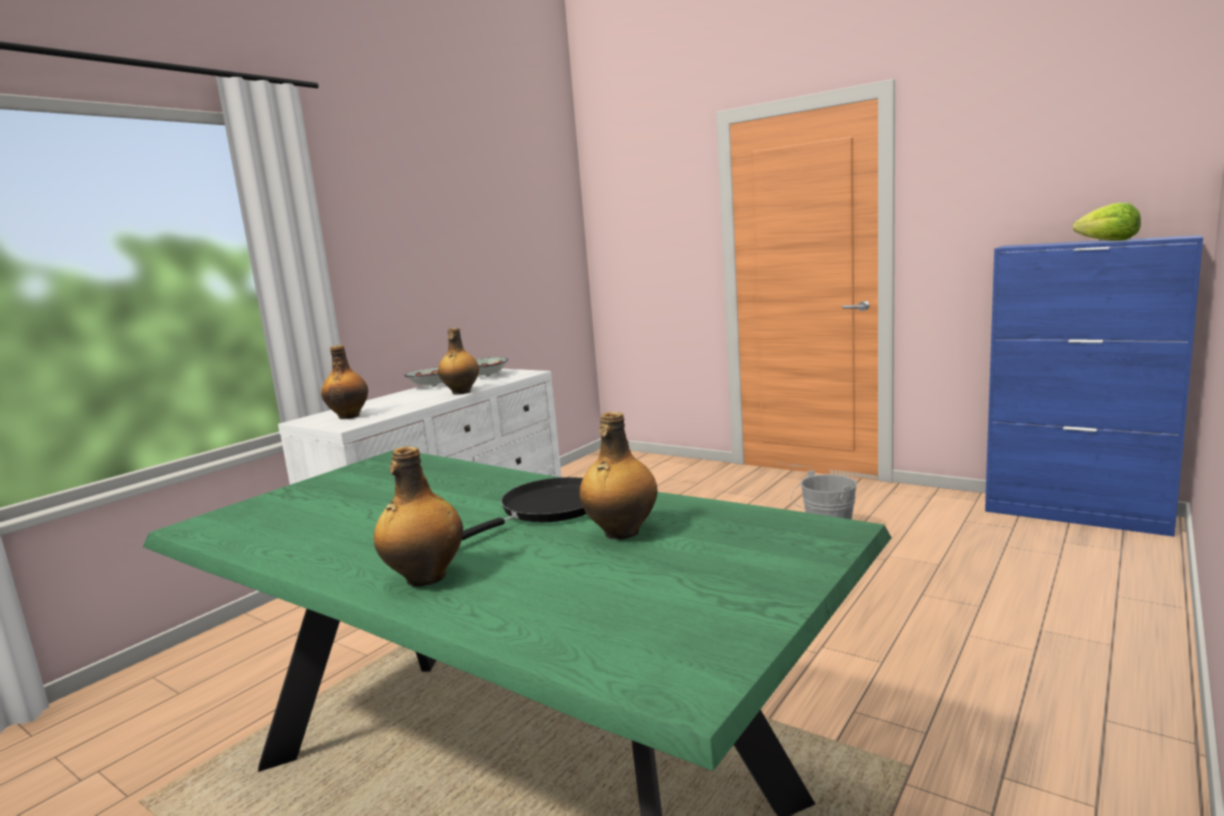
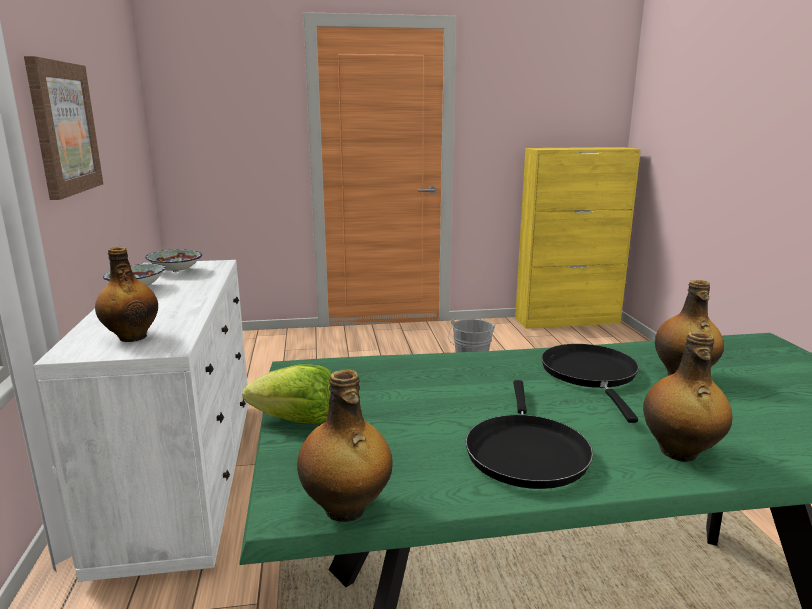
camera: 45 degrees left, 5 degrees up
bottle [438,328,479,395] -> bottle moved to [297,369,393,522]
blue cabinet [985,235,1203,537] -> yellow cabinet [515,147,641,329]
lettuce [1073,202,1141,241] -> lettuce moved to [242,364,332,424]
none -> picture [24,56,103,200]
none -> black frying pan [466,380,593,489]

